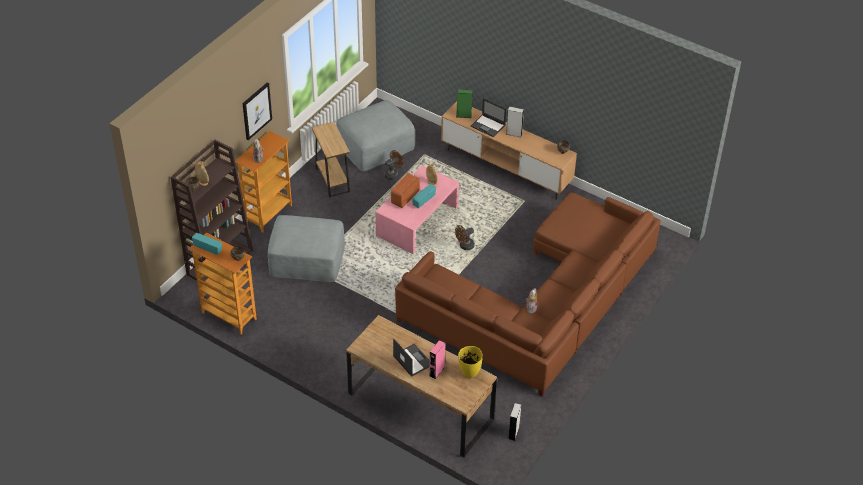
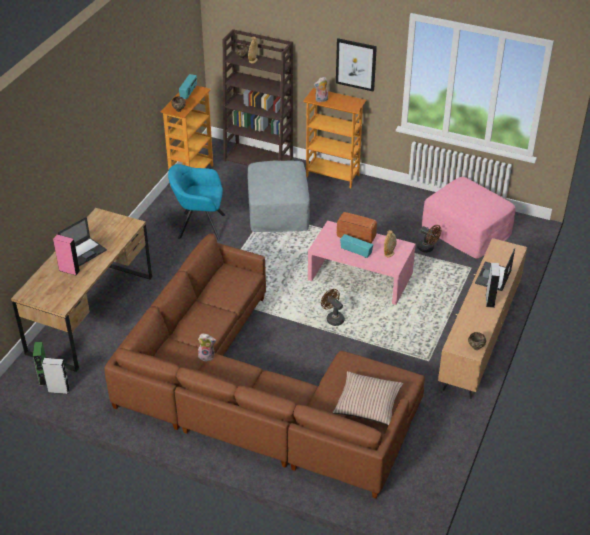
camera: 80 degrees right, 5 degrees down
brown side table [311,122,350,197] -> none
grey ottoman [337,100,415,171] -> pink ottoman [422,177,516,258]
green speaker [456,89,473,118] -> green speaker moved to [33,342,47,386]
yellow vase [458,346,483,378] -> none
none -> turquoise armchair [168,164,226,241]
none -> pillow [332,371,403,425]

